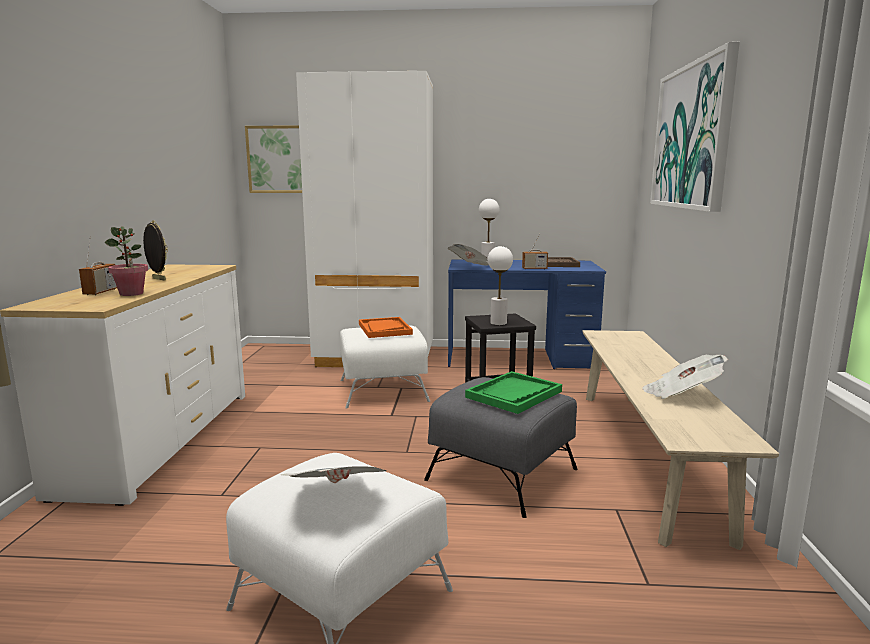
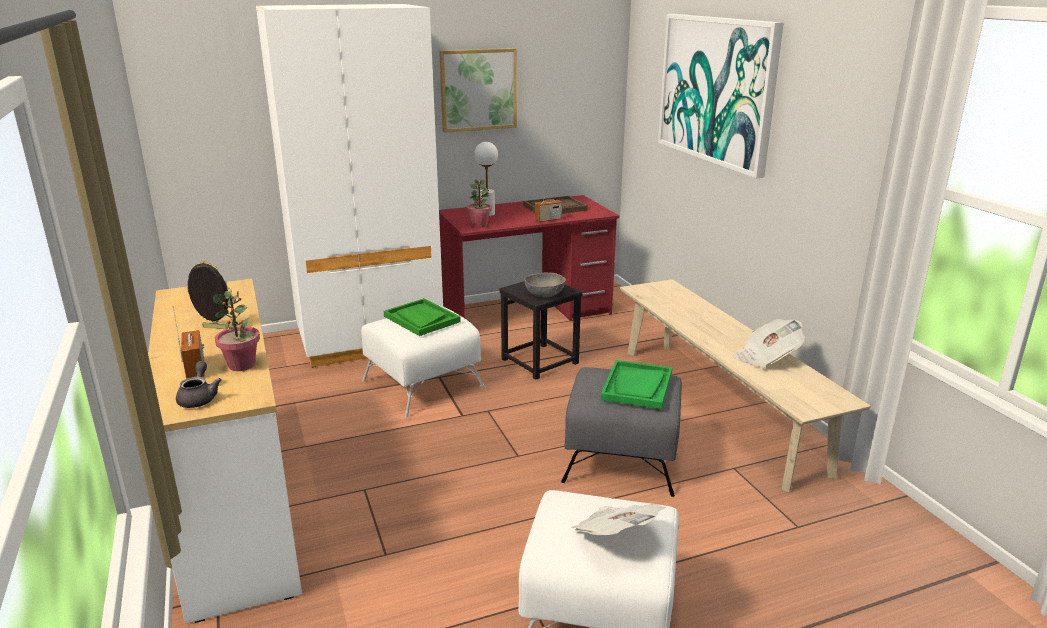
camera: 25 degrees left, 10 degrees up
picture [245,125,302,193] -> picture moved to [439,48,517,133]
orange tray [359,317,413,338] -> green tray [384,298,461,336]
newspaper [448,244,489,266] -> potted plant [467,180,492,228]
blue desk [448,259,606,369] -> red desk [439,195,619,321]
white table lamp [488,246,513,325] -> grey bowl [524,273,566,298]
none -> grey teapot [176,361,222,408]

